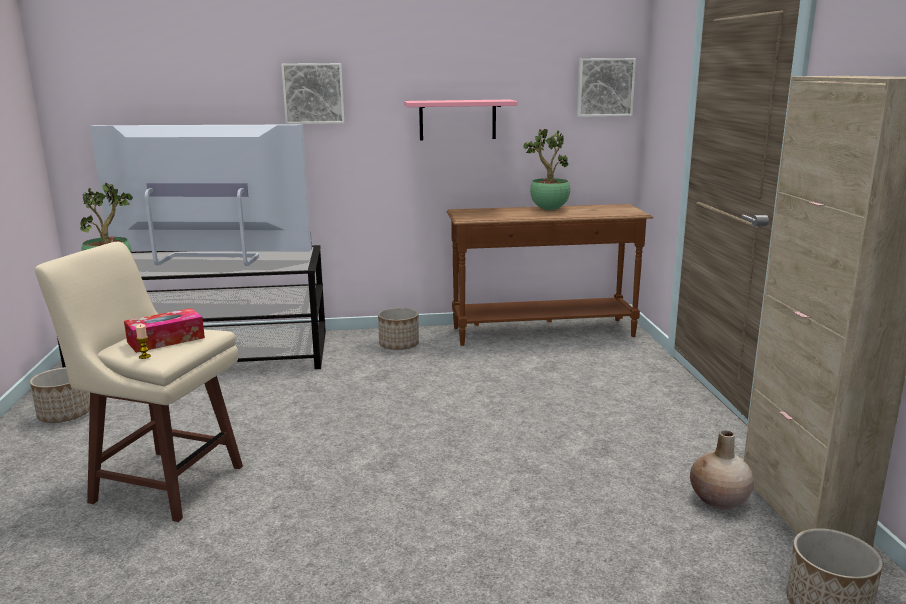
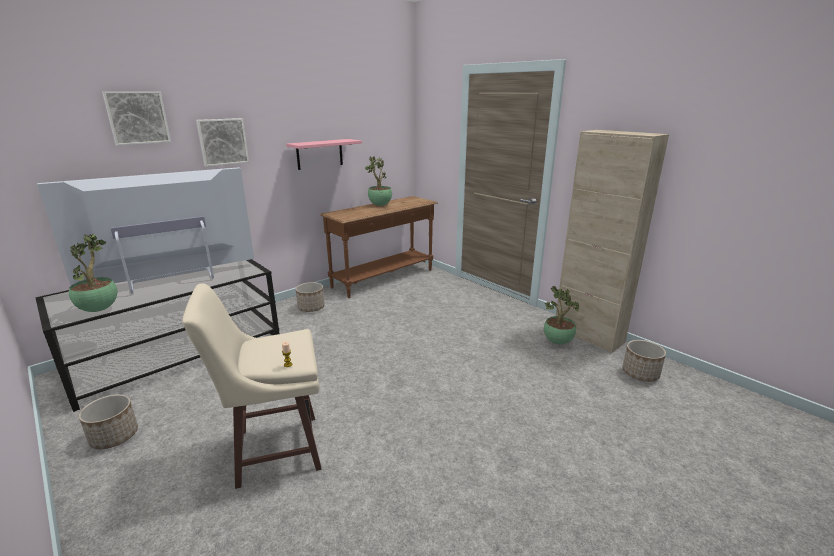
camera: 35 degrees left, 5 degrees up
tissue box [124,308,205,353] -> none
picture [577,58,636,117] -> picture moved to [102,91,171,146]
beige vase [690,431,754,510] -> potted plant [544,286,580,345]

